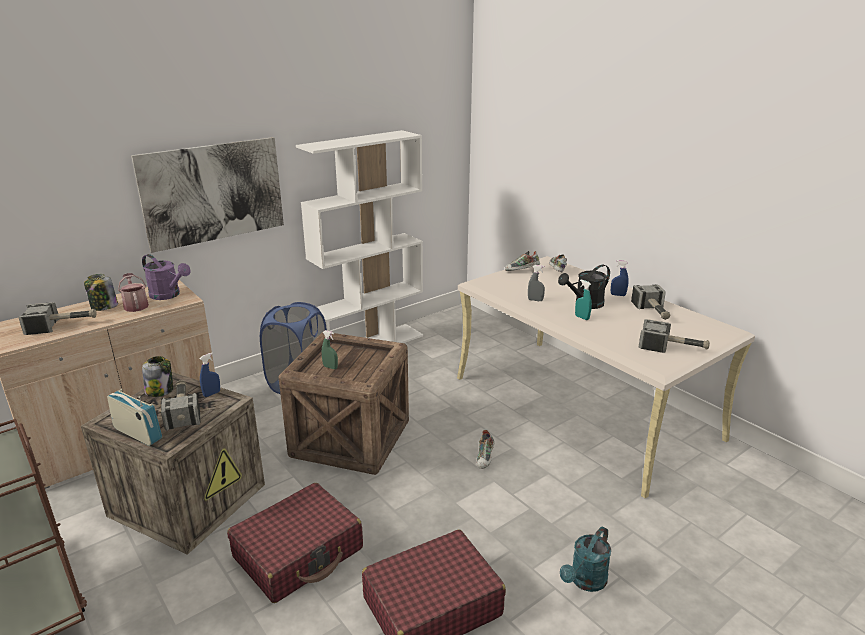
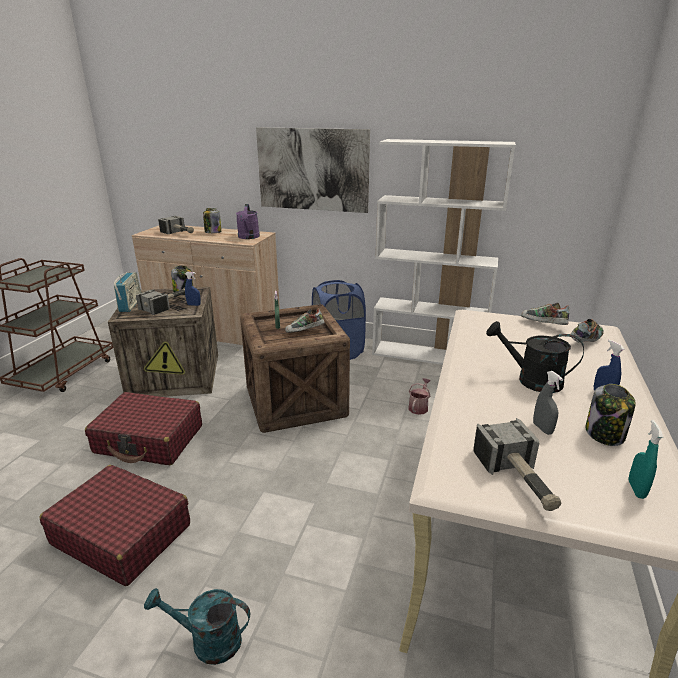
camera: 55 degrees right, 0 degrees up
watering can [118,273,149,312] -> watering can moved to [409,378,431,415]
shoe [477,430,495,469] -> shoe moved to [285,308,325,333]
grey spray bottle [528,265,545,301] -> grey spray bottle moved to [533,371,563,435]
turquoise spray bottle [575,279,592,320] -> turquoise spray bottle moved to [629,420,663,499]
hammer [631,284,671,320] -> jar [585,384,636,446]

